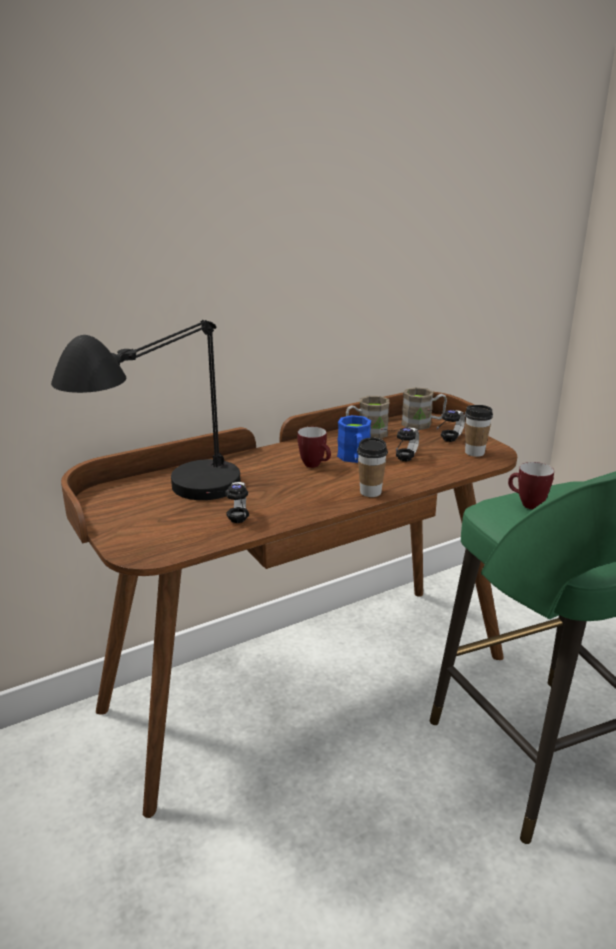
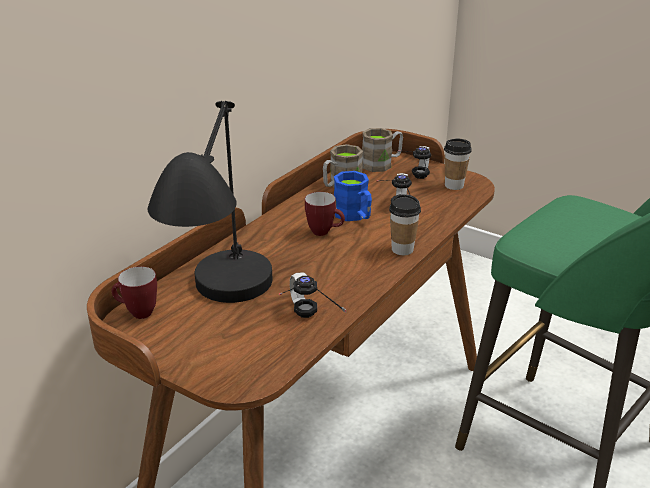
camera: 25 degrees left, 5 degrees up
mug [508,462,554,509] -> mug moved to [112,267,157,319]

